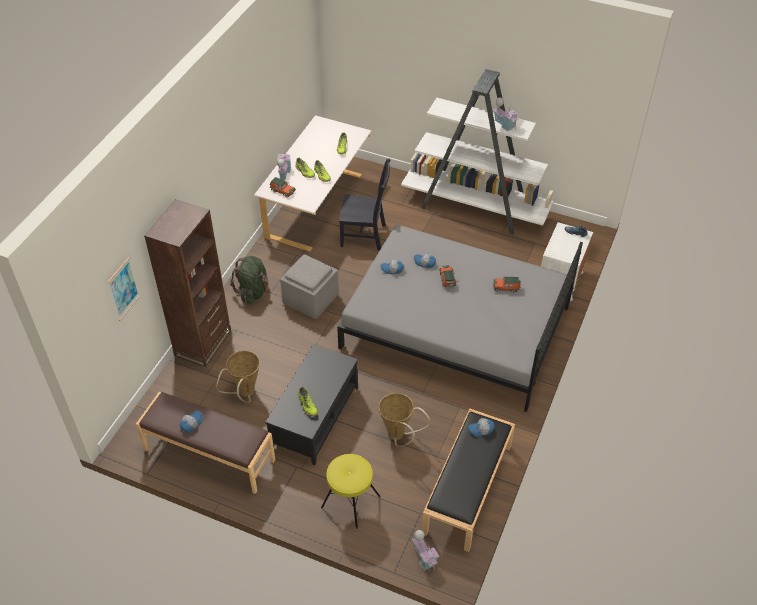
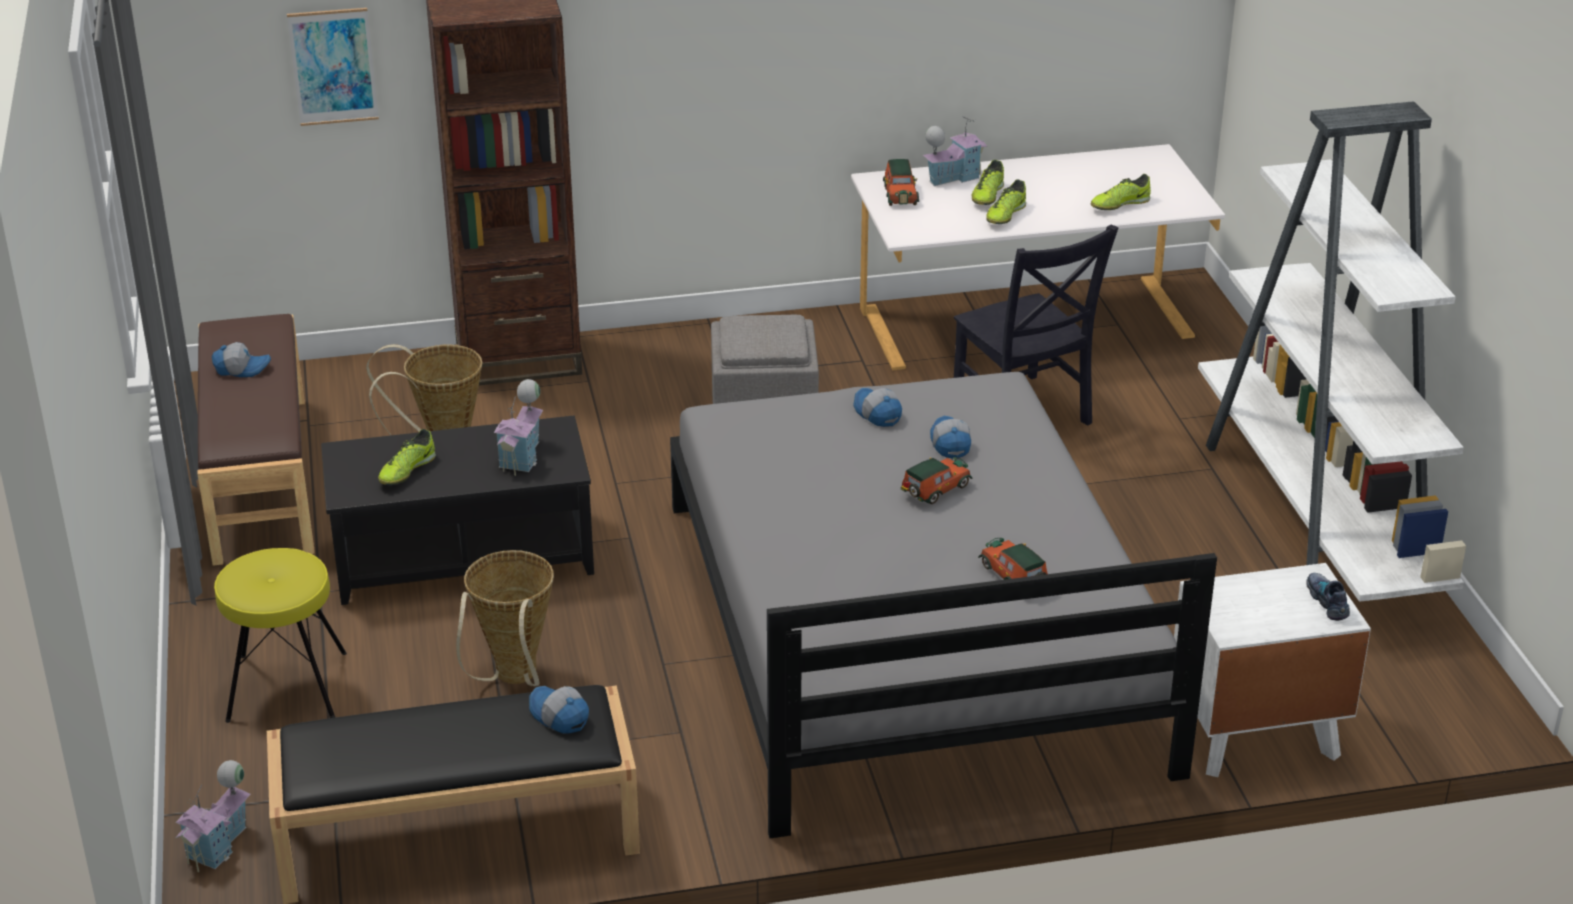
camera: 55 degrees right, 15 degrees down
green backpack [230,256,269,304] -> none
toy house [493,98,519,131] -> toy house moved to [494,379,543,476]

